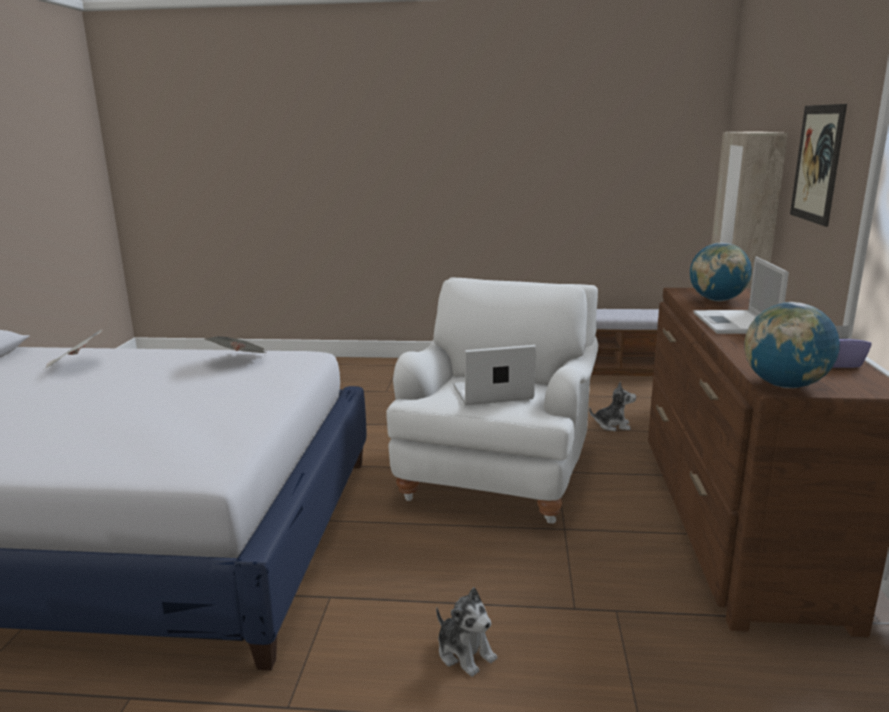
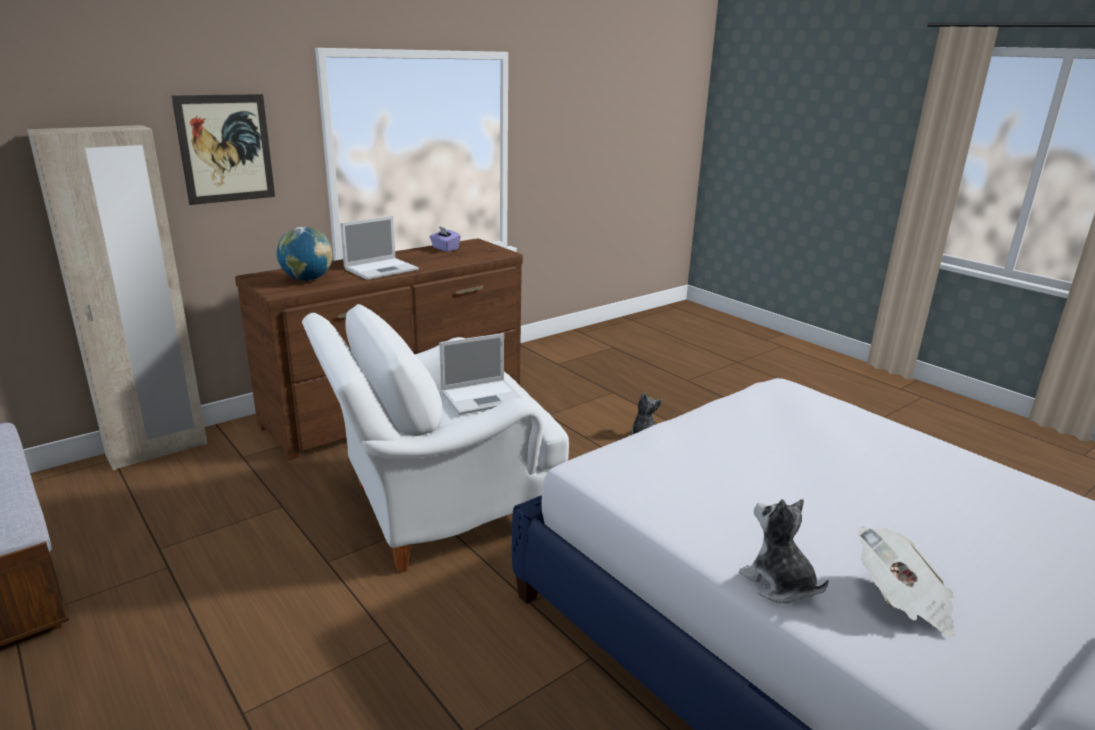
camera: 135 degrees left, 5 degrees up
newspaper [204,337,267,353] -> none
laptop [453,345,536,405] -> laptop turned 60 degrees counterclockwise [439,333,522,415]
plush toy [589,382,636,431] -> plush toy moved to [739,499,829,603]
globe [744,302,840,388] -> none

